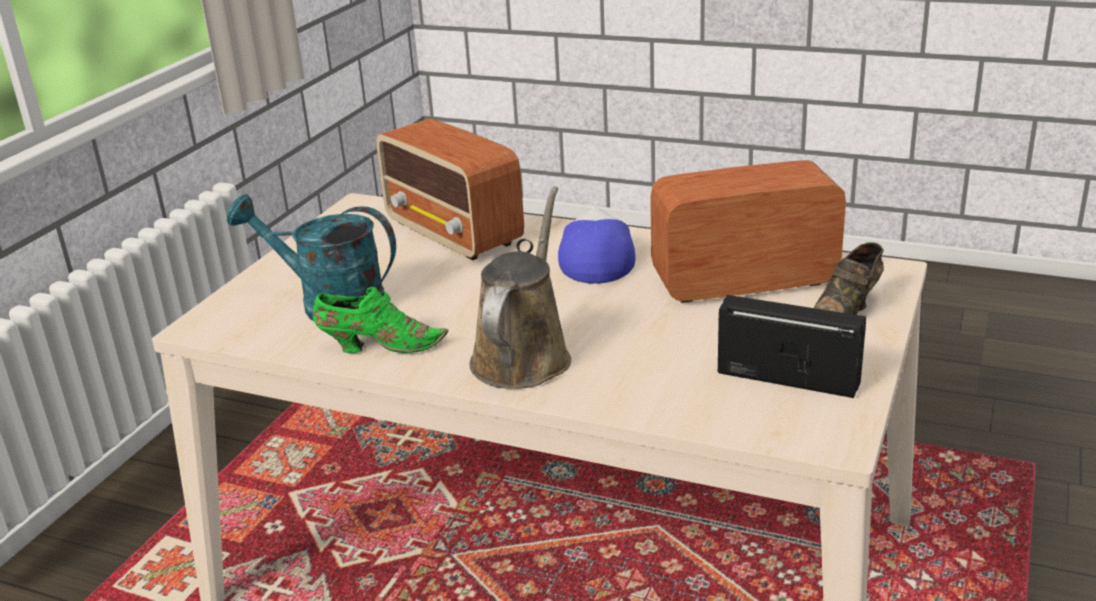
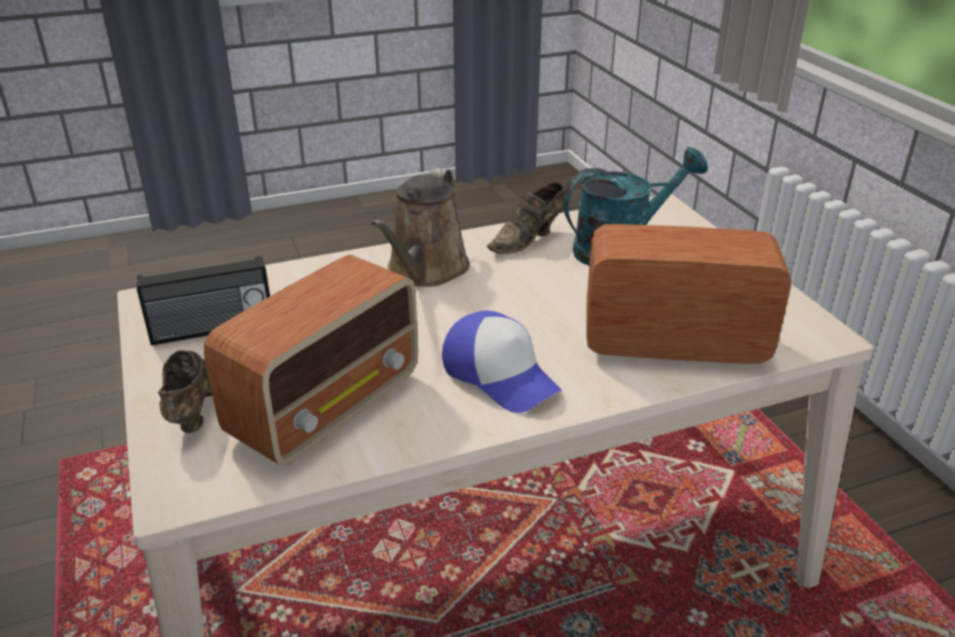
camera: 135 degrees right, 5 degrees up
green shoe [313,287,448,353] -> brown shoe [487,182,565,254]
brown watering can [469,186,571,389] -> brown watering can turned 45 degrees clockwise [371,168,470,287]

